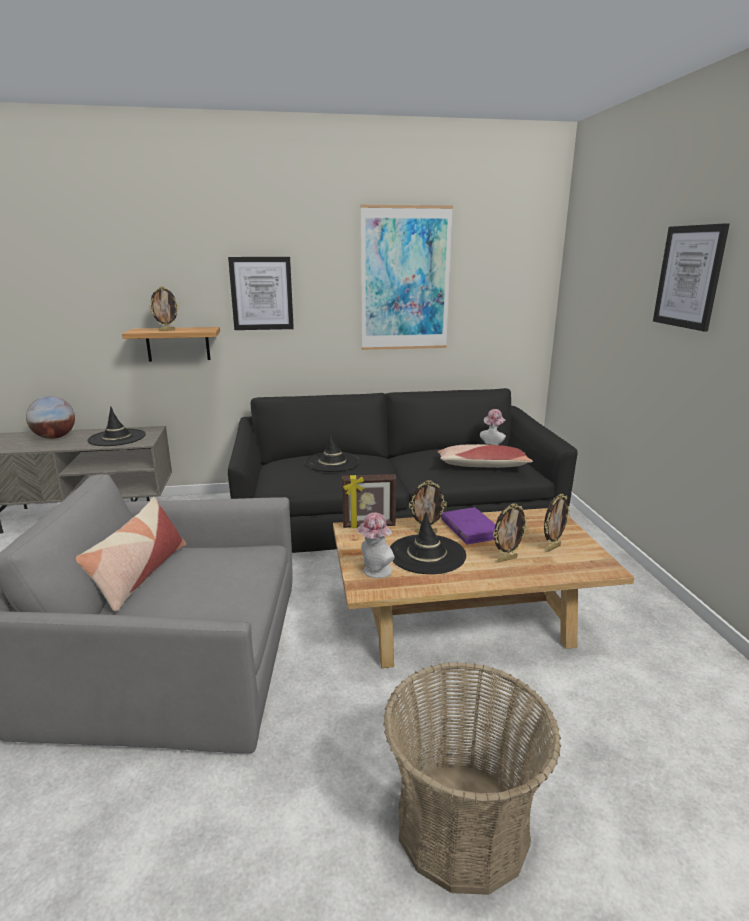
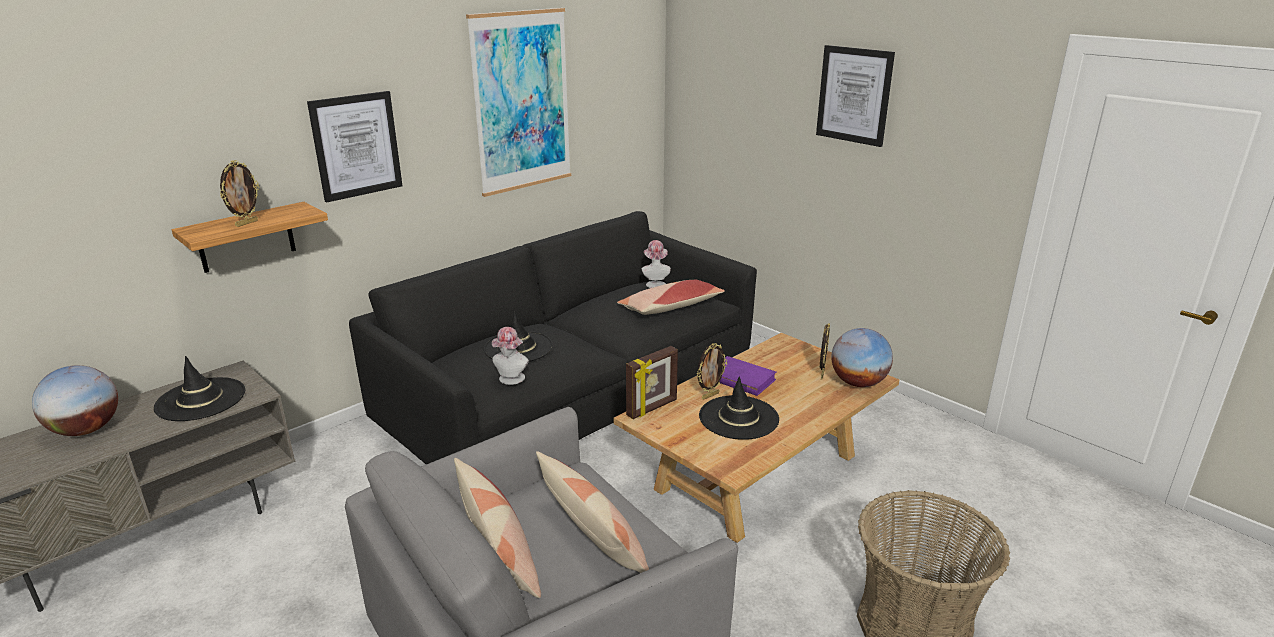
camera: 35 degrees left, 5 degrees up
hat [356,512,395,578] -> hat moved to [492,327,529,385]
picture frame [493,503,528,562] -> none
none -> pillow [536,451,649,573]
none -> globe [831,328,893,387]

